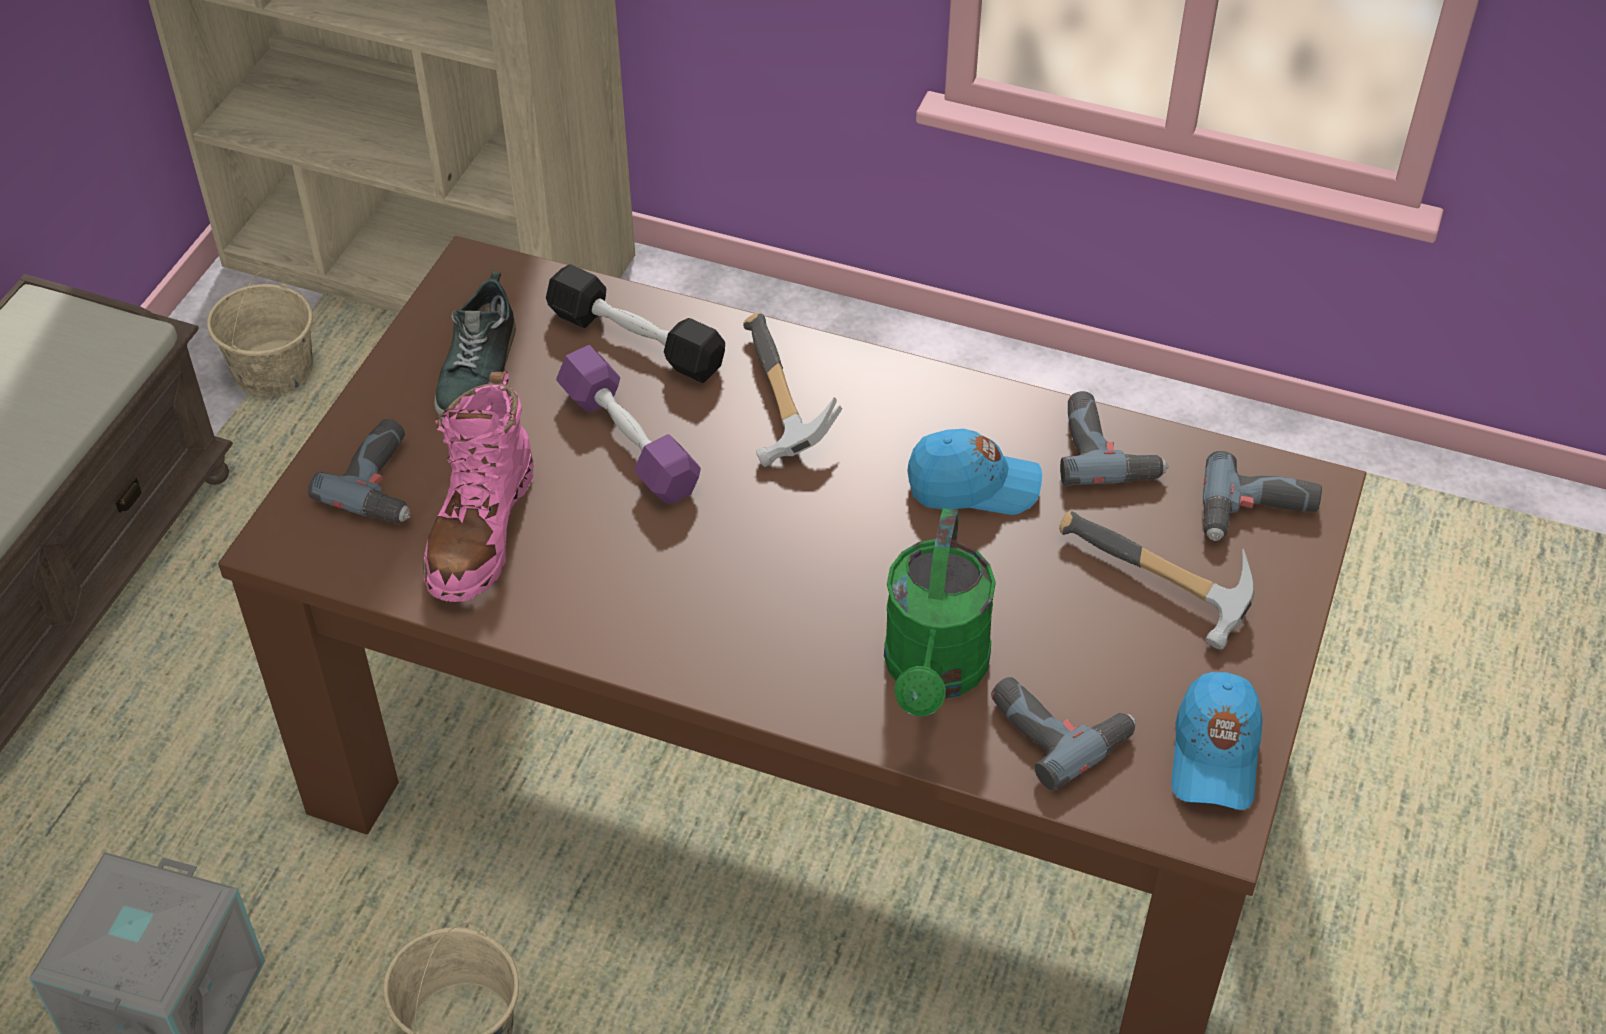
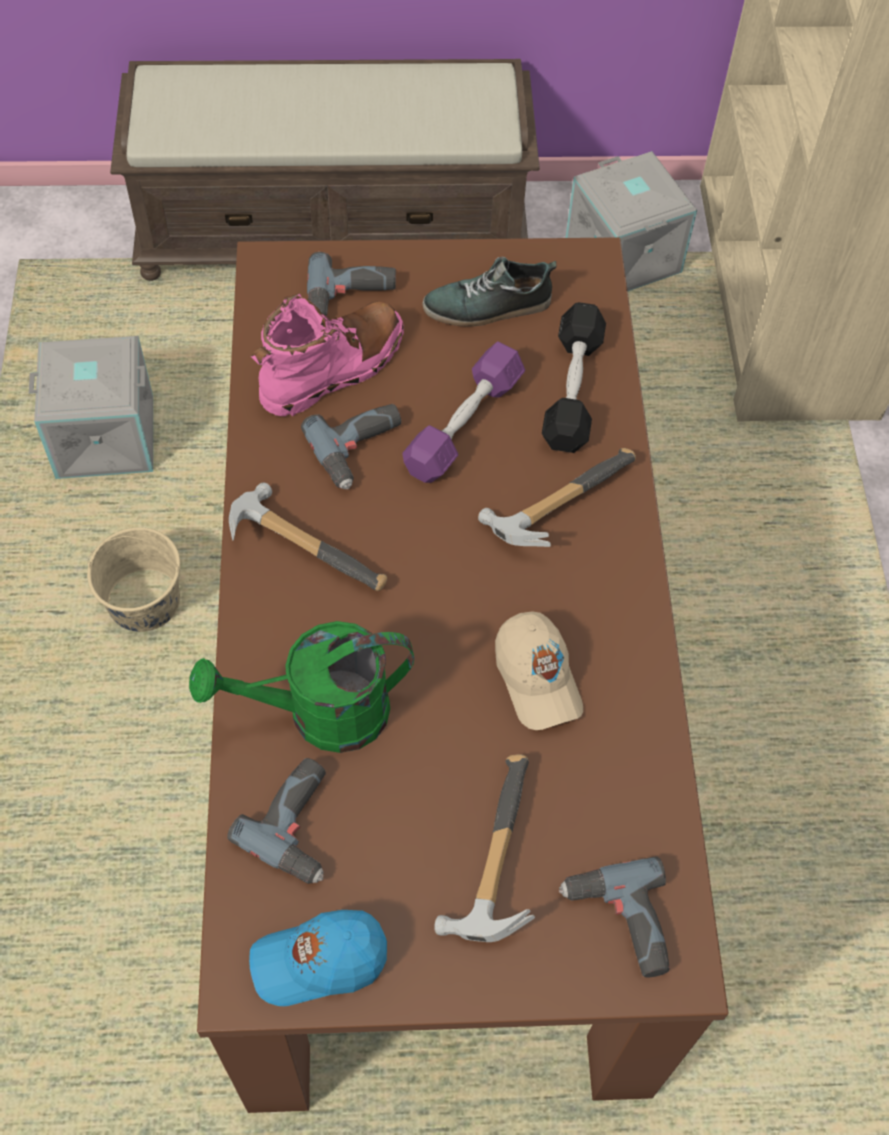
camera: 65 degrees right, 10 degrees up
beige bucket [207,270,313,396] -> grey storage box [566,151,697,291]
pink boot [424,371,534,602] -> pink boot turned 150 degrees clockwise [251,293,404,417]
blue cap [907,429,1042,515] -> beige cap [495,611,583,730]
power drill [1060,391,1168,485] -> power drill moved to [301,404,401,489]
none -> hammer [229,482,387,591]

